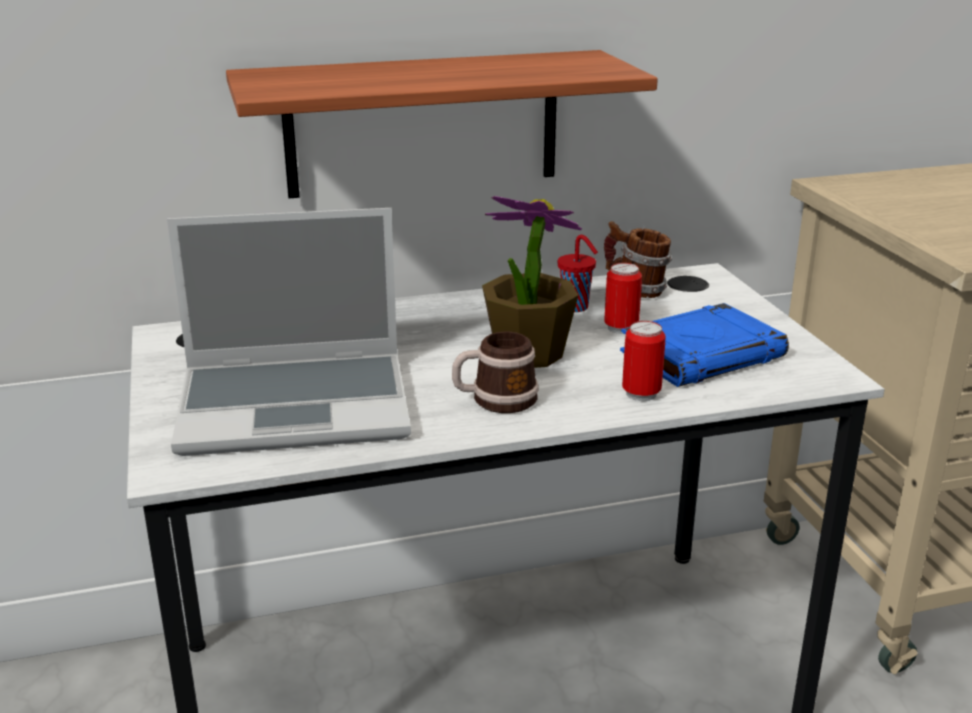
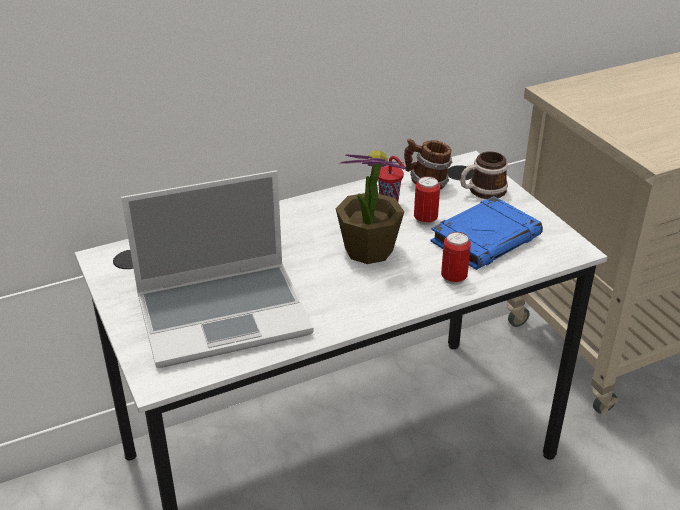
camera: 10 degrees left, 10 degrees up
shelf [226,50,658,198] -> none
mug [452,332,539,413] -> mug moved to [460,151,508,199]

